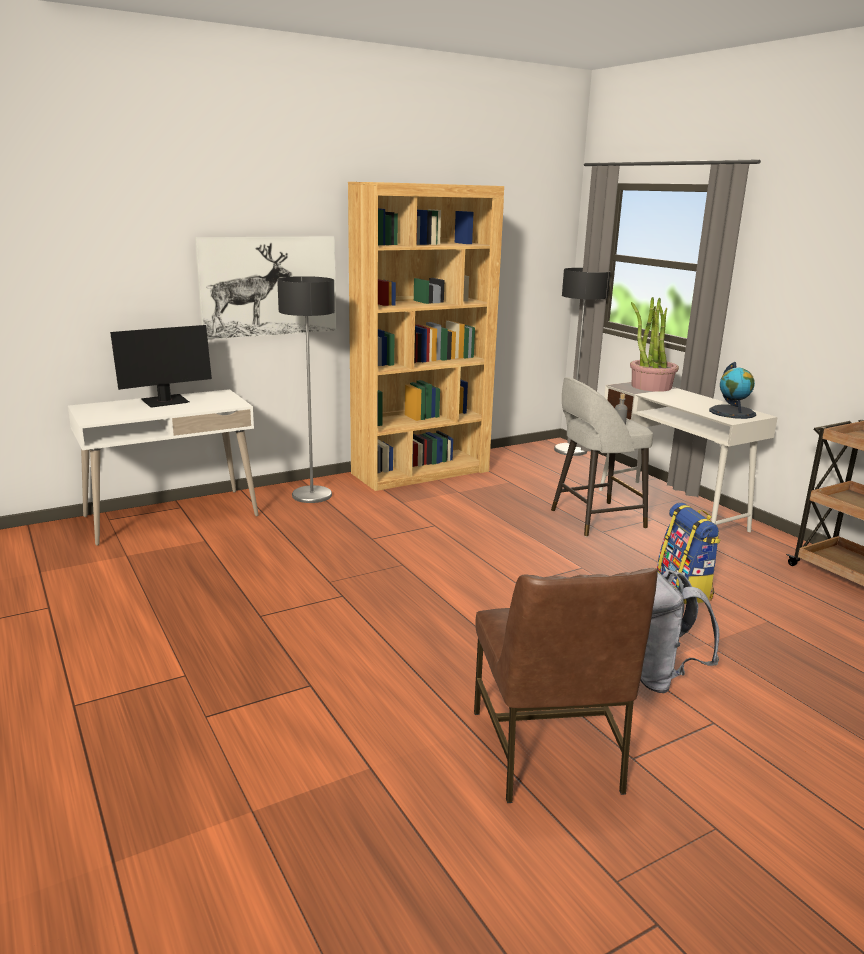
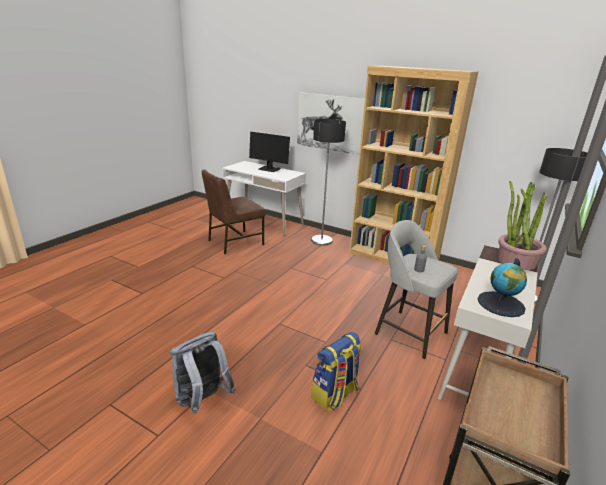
camera: 60 degrees right, 5 degrees up
brown chair [474,568,658,803] -> brown chair moved to [202,169,266,254]

